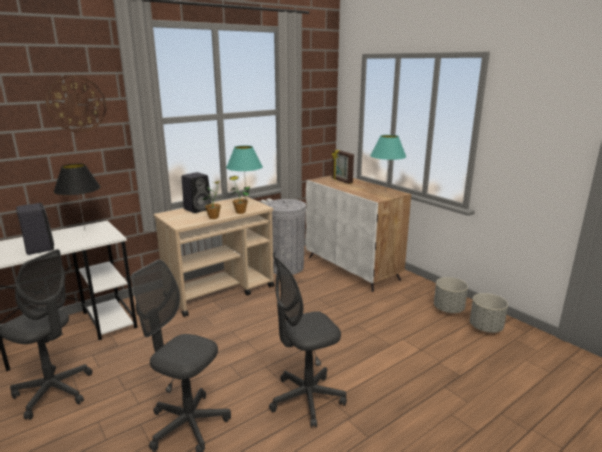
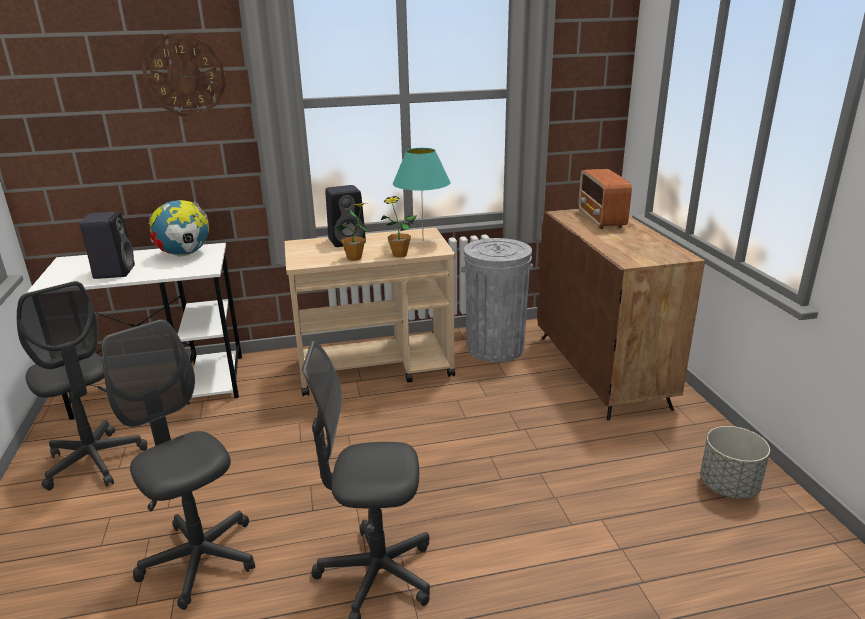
camera: 25 degrees right, 5 degrees up
black table lamp [54,164,101,230] -> globe [149,200,209,256]
white cabinet [306,176,411,292] -> brown cabinet [537,209,705,421]
picture frame [332,150,354,184] -> radio [578,169,632,229]
turquoise table lamp [370,135,406,184] -> none
grey planter [470,293,508,333] -> none

